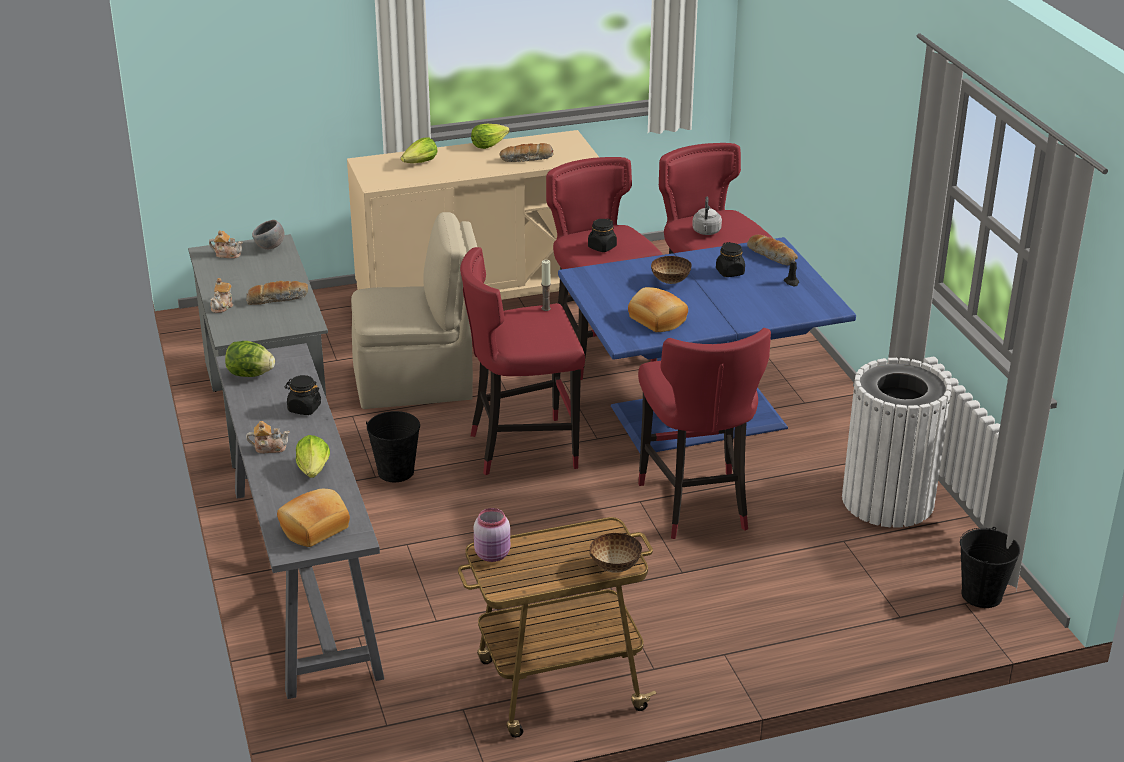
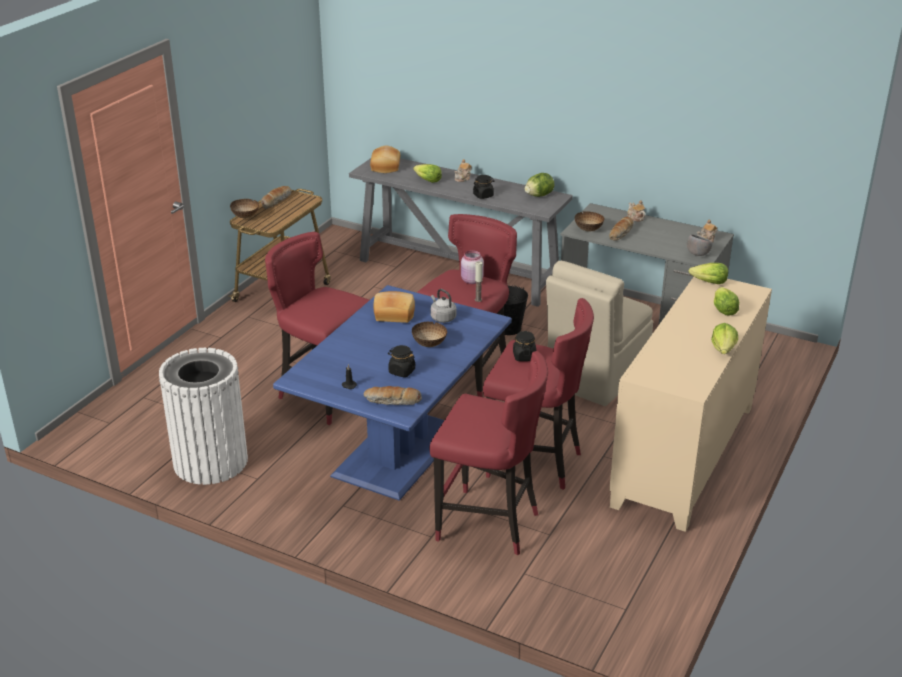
camera: 135 degrees right, 0 degrees up
pink jar [474,508,510,562] -> pink jar moved to [461,250,484,284]
bread [499,143,554,162] -> bread moved to [261,186,291,209]
grey kettle [692,197,722,235] -> grey kettle moved to [431,289,456,323]
black bucket [960,527,1020,608] -> none
none -> bowl [575,211,604,232]
none -> lettuce [688,263,728,284]

